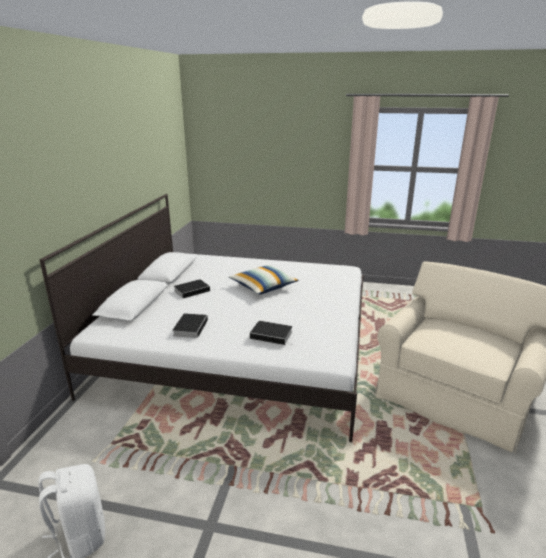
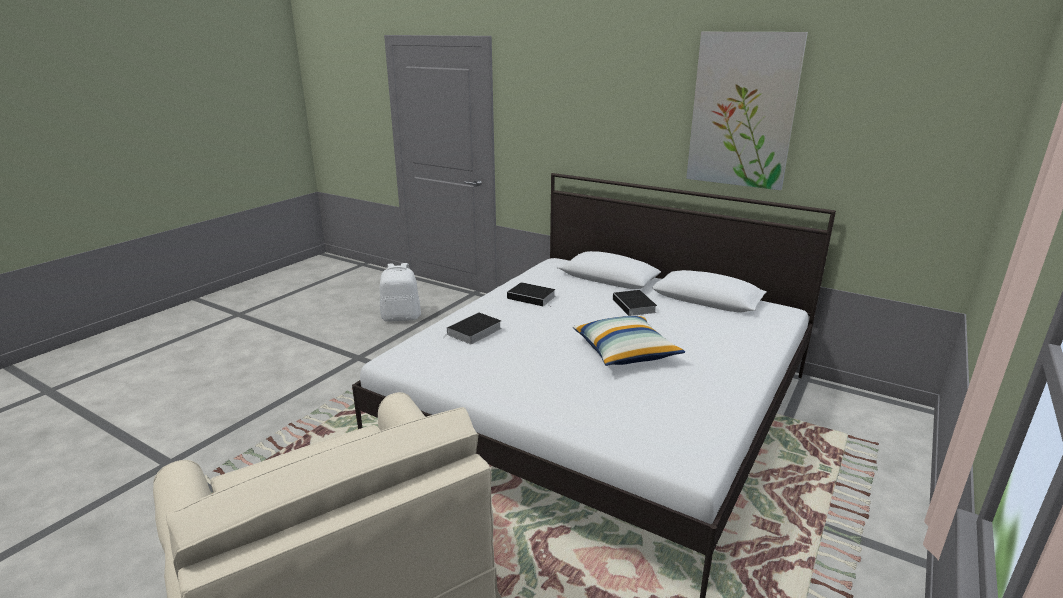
camera: 110 degrees right, 0 degrees up
none -> picture [686,32,808,190]

